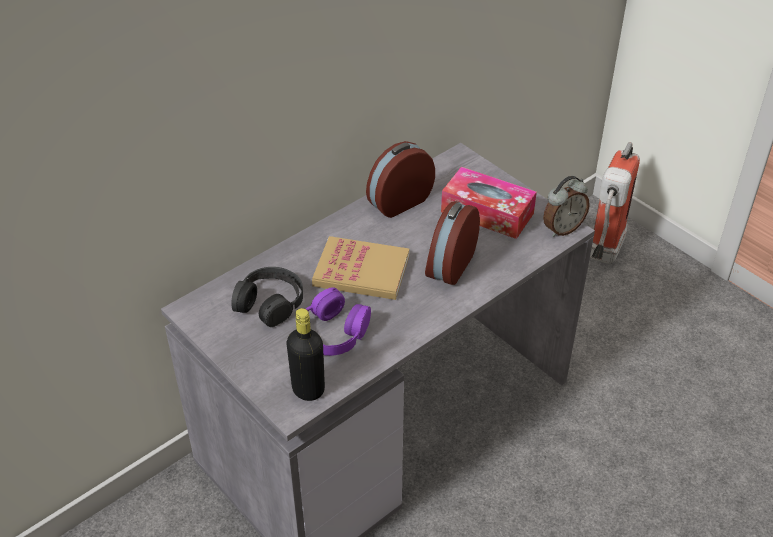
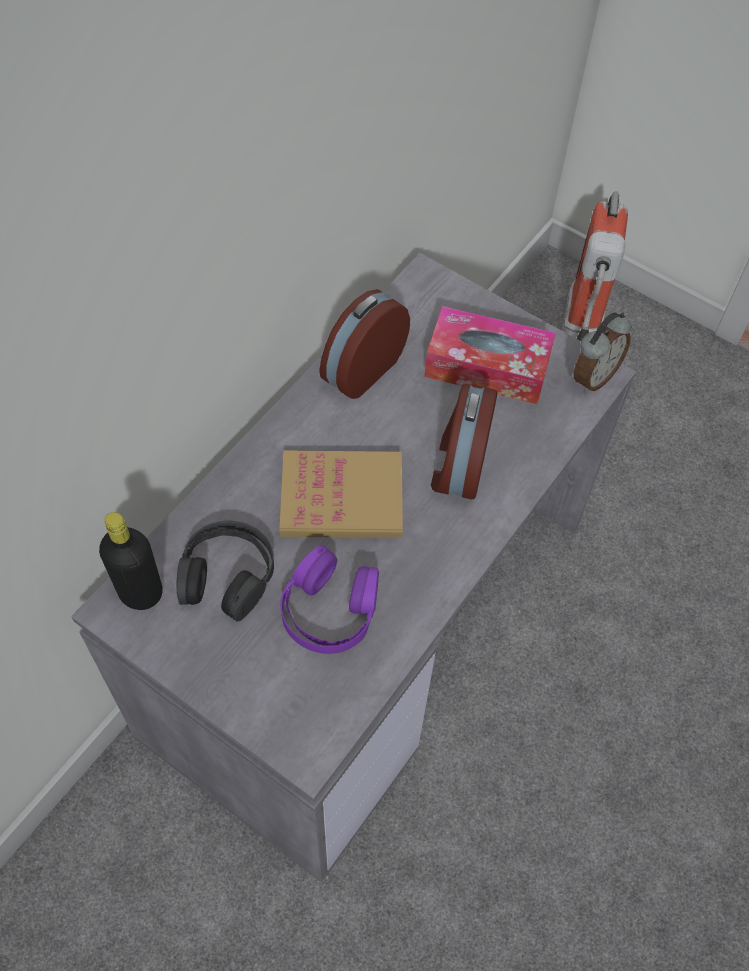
camera: 15 degrees left, 15 degrees up
black bottle [287,308,325,401] -> black bottle moved to [99,512,162,610]

